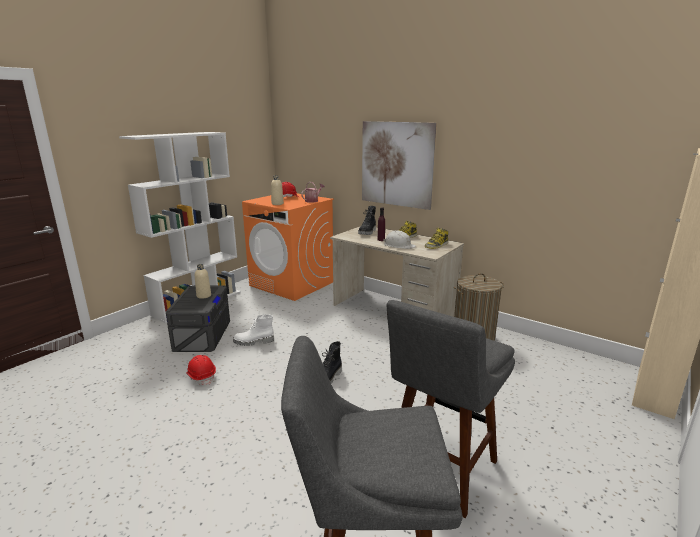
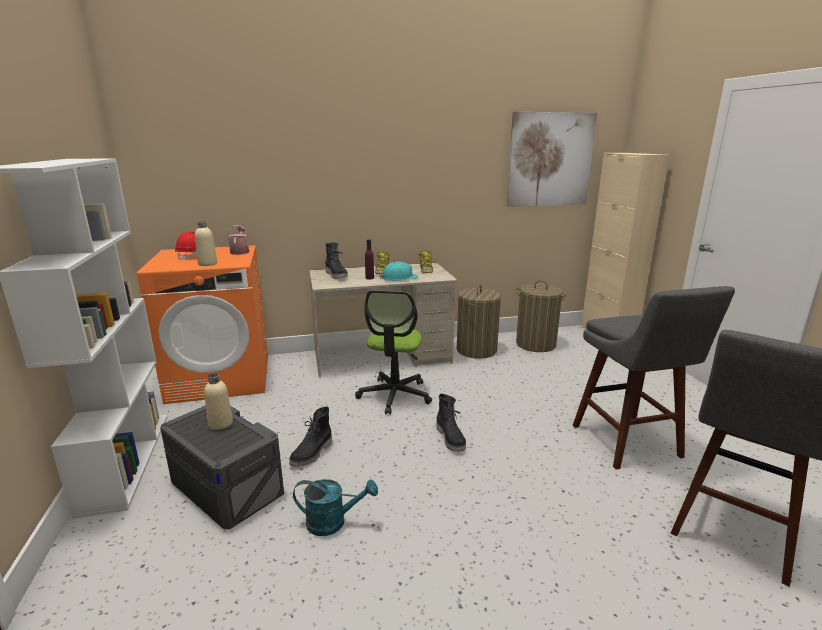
camera: 50 degrees left, 0 degrees up
red hard hat [187,355,216,385] -> turquoise watering can [293,479,378,536]
white boot [233,314,274,346] -> black boot [289,407,332,467]
picture [362,121,437,210] -> picture moved to [506,112,597,207]
white hard hat [383,231,416,249] -> turquoise hard hat [380,261,419,281]
none -> office chair [355,290,432,415]
none -> laundry basket [516,280,568,352]

